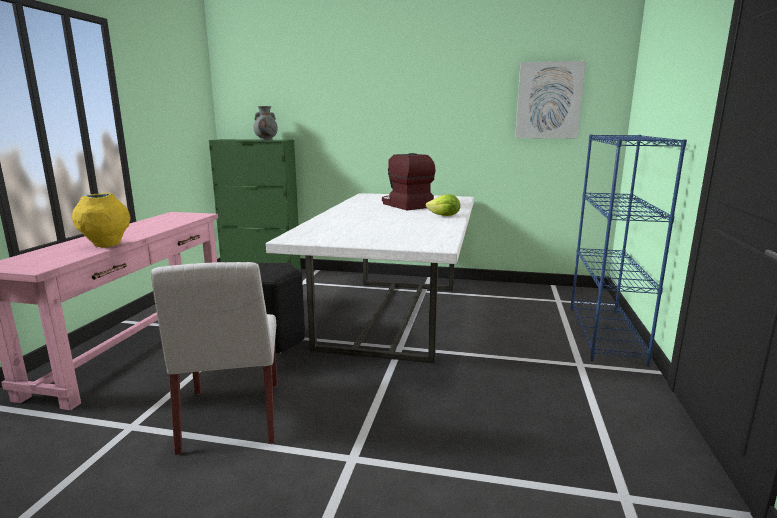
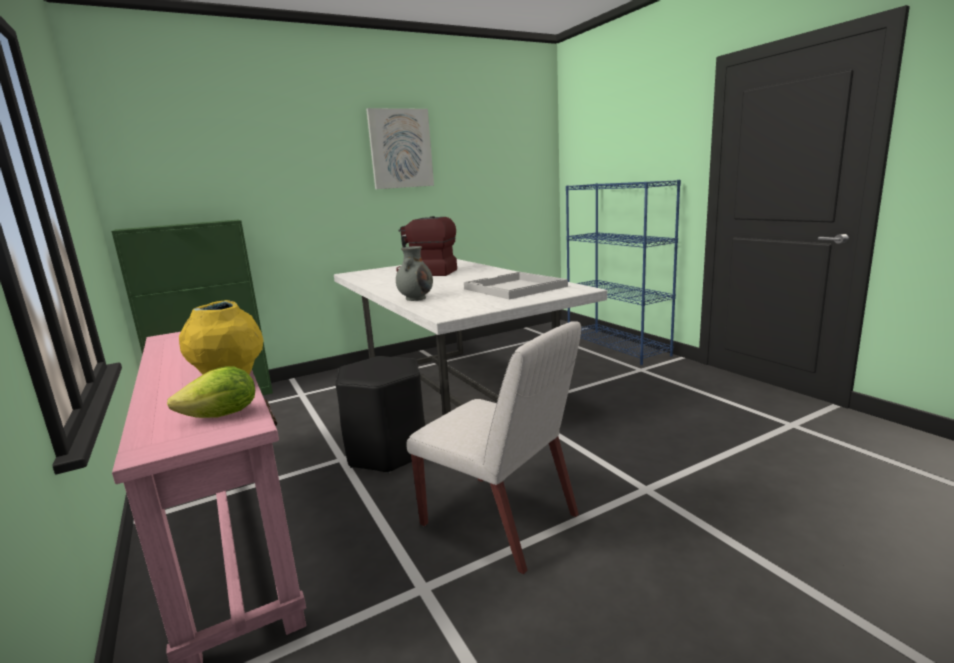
camera: 40 degrees left, 0 degrees up
grey vase [254,106,278,140] -> grey vase moved to [396,246,433,301]
lettuce [426,194,460,216] -> lettuce moved to [167,366,255,418]
picture [515,61,586,138] -> picture moved to [366,108,434,189]
none -> white tray [464,272,568,299]

